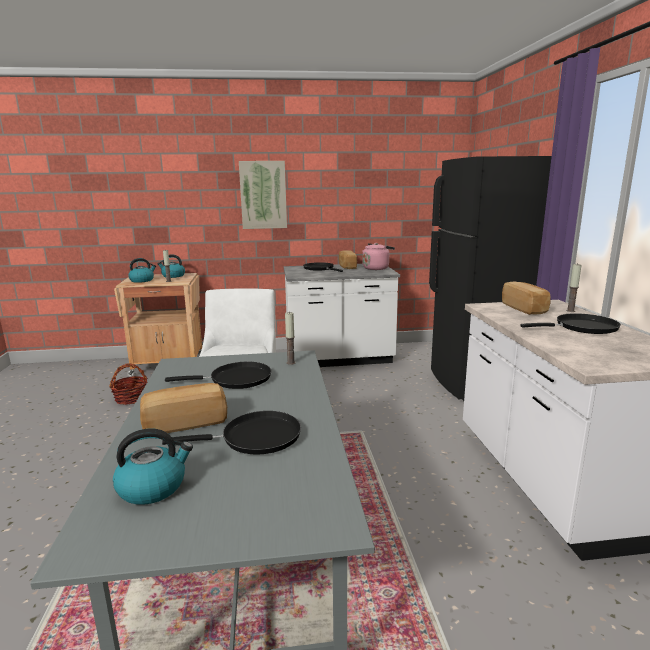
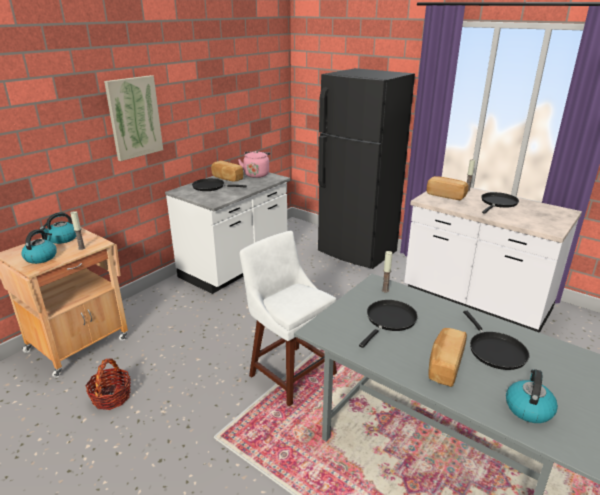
camera: 45 degrees left, 10 degrees up
black frying pan [162,411,301,455] -> black frying pan turned 135 degrees clockwise [463,311,529,370]

